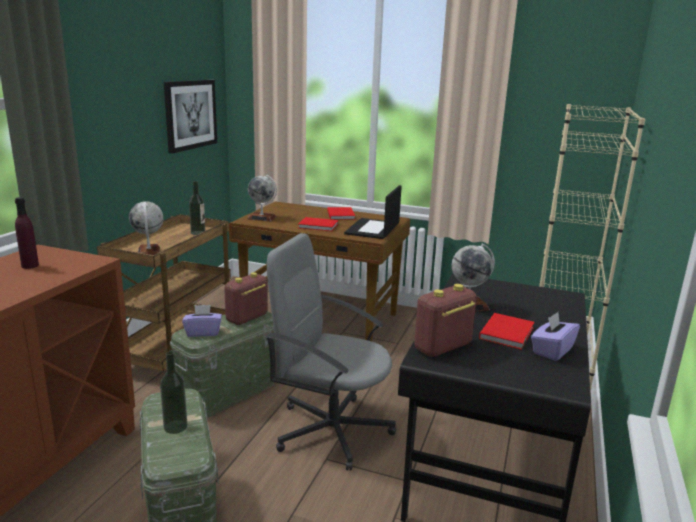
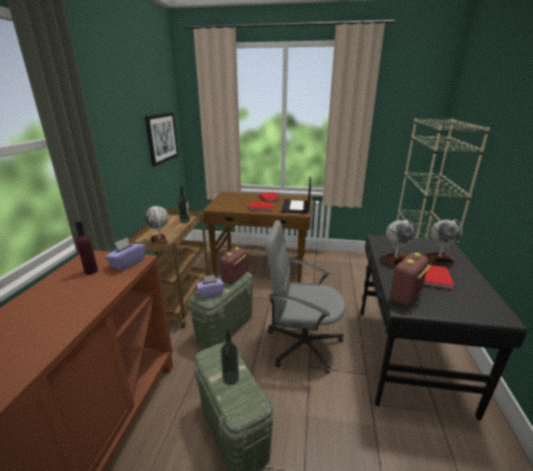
camera: 10 degrees left, 5 degrees up
globe [247,175,277,222] -> globe moved to [424,219,463,263]
purple tissue box [531,312,580,361] -> purple tissue box moved to [105,237,145,271]

